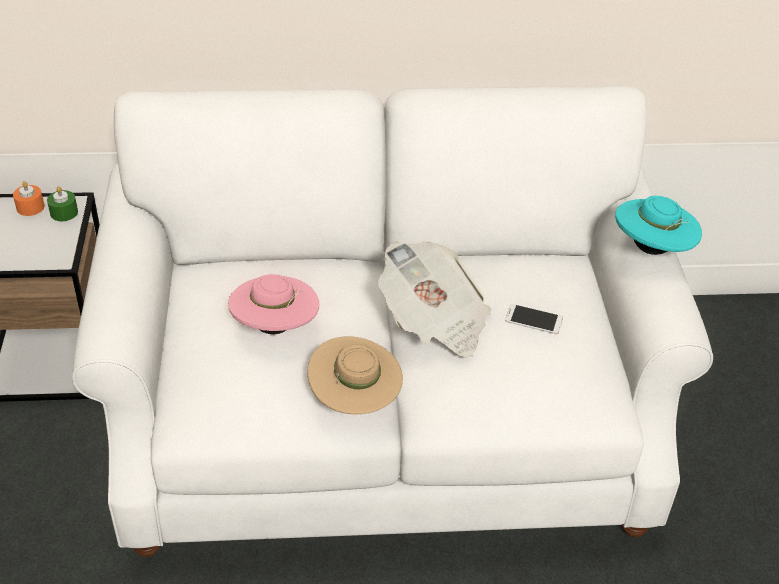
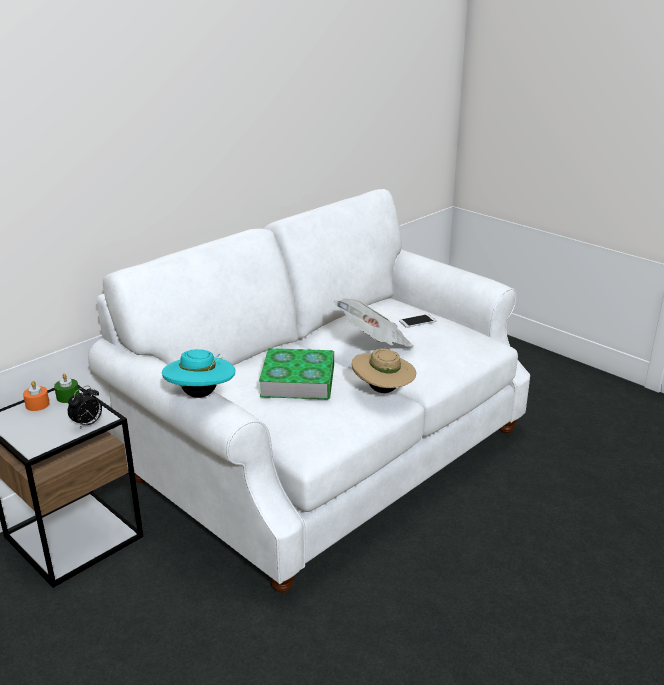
camera: 40 degrees left, 15 degrees down
pink hat [228,274,319,334] -> book [259,348,334,400]
turquoise hat [615,196,702,255] -> turquoise hat moved to [162,349,235,398]
none -> alarm clock [68,385,102,428]

